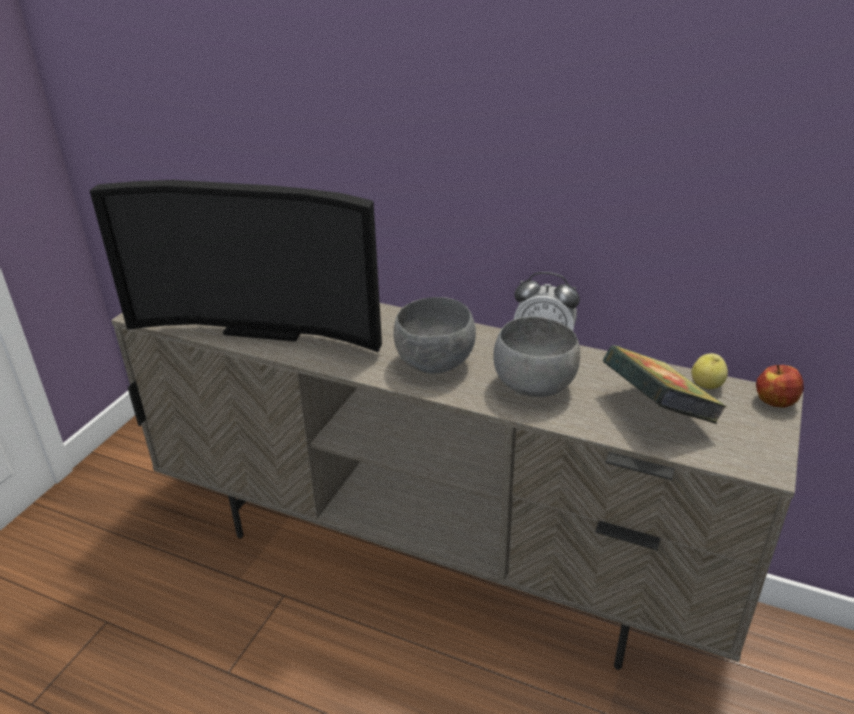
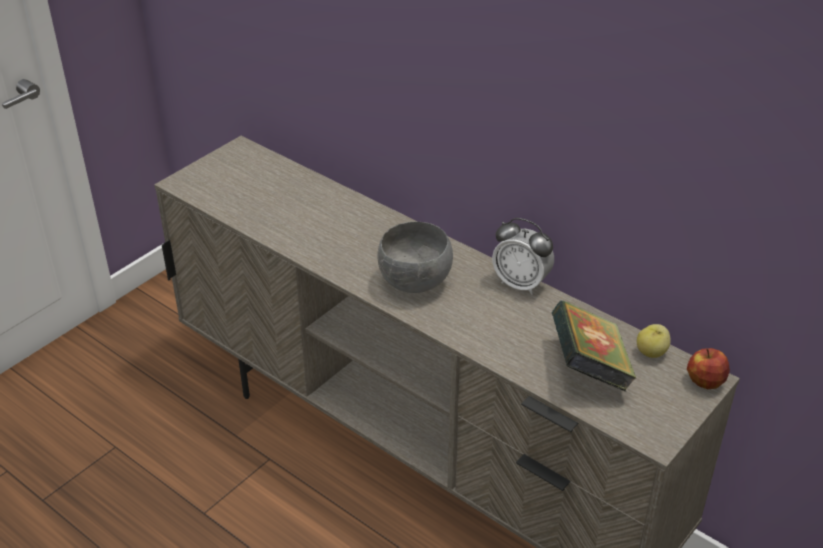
camera: 15 degrees right, 5 degrees up
television [90,180,382,352] -> none
grey bowl [493,316,580,397] -> none

